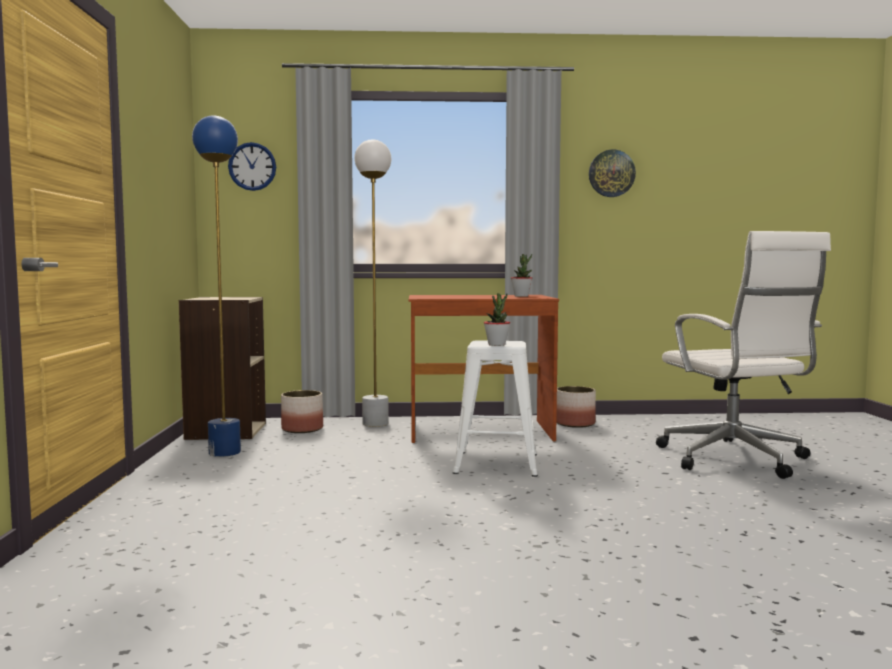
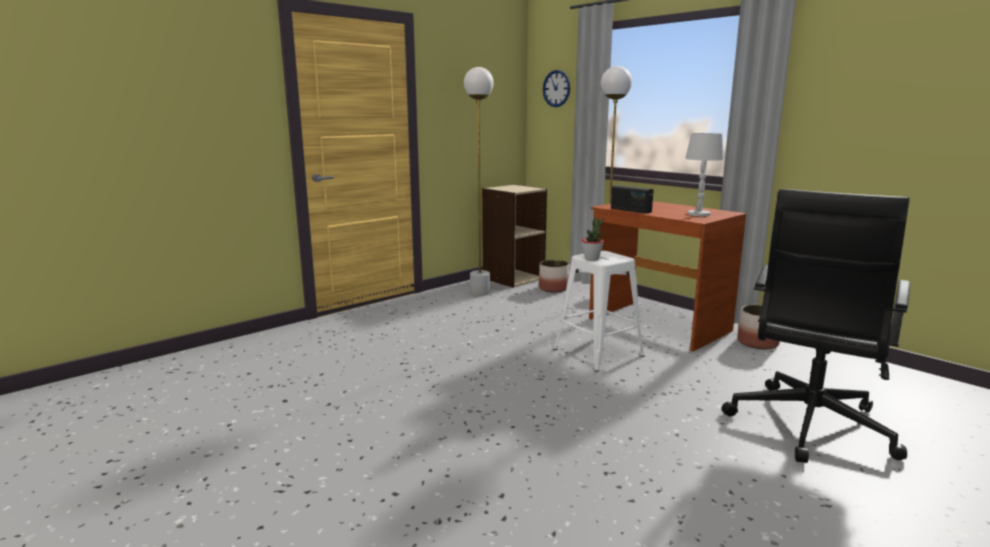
camera: 50 degrees right, 10 degrees up
blue floor lamp [192,115,241,457] -> white floor lamp [464,67,494,296]
potted plant [511,254,532,297] -> white table lamp [685,133,724,216]
wall clock [589,150,636,197] -> none
white office chair [656,231,831,479] -> black office chair [722,189,910,463]
none -> radio [611,185,654,213]

